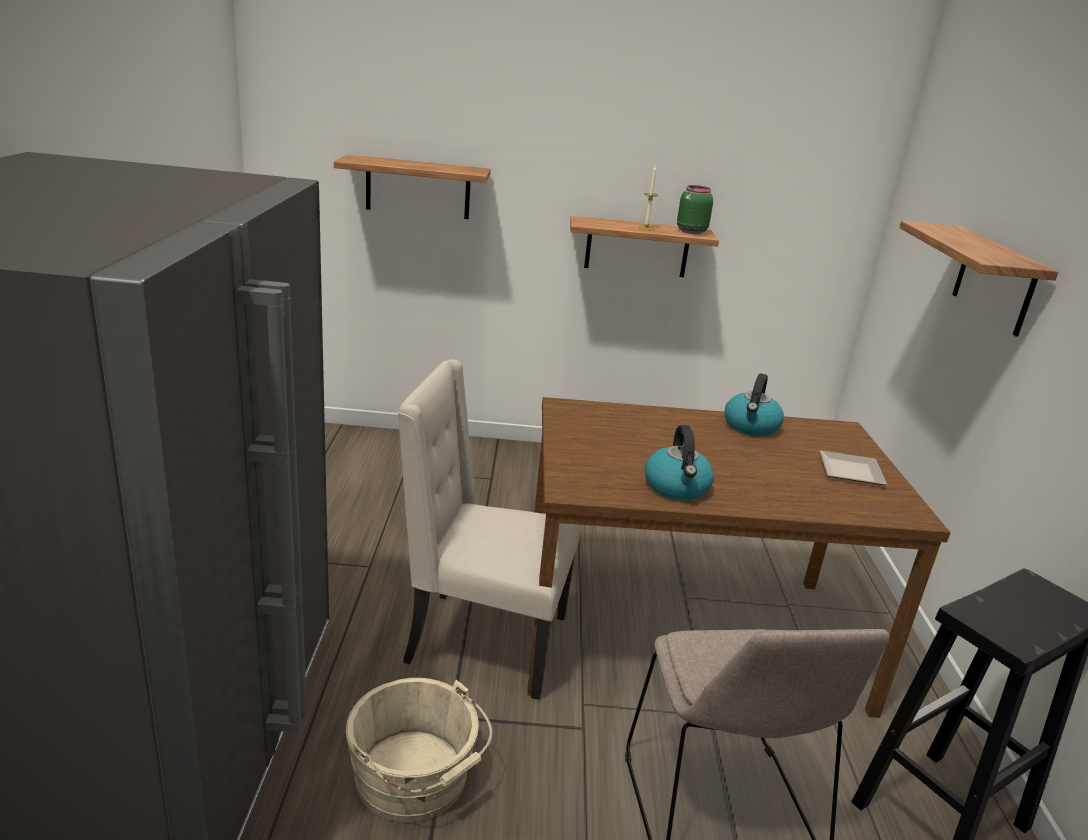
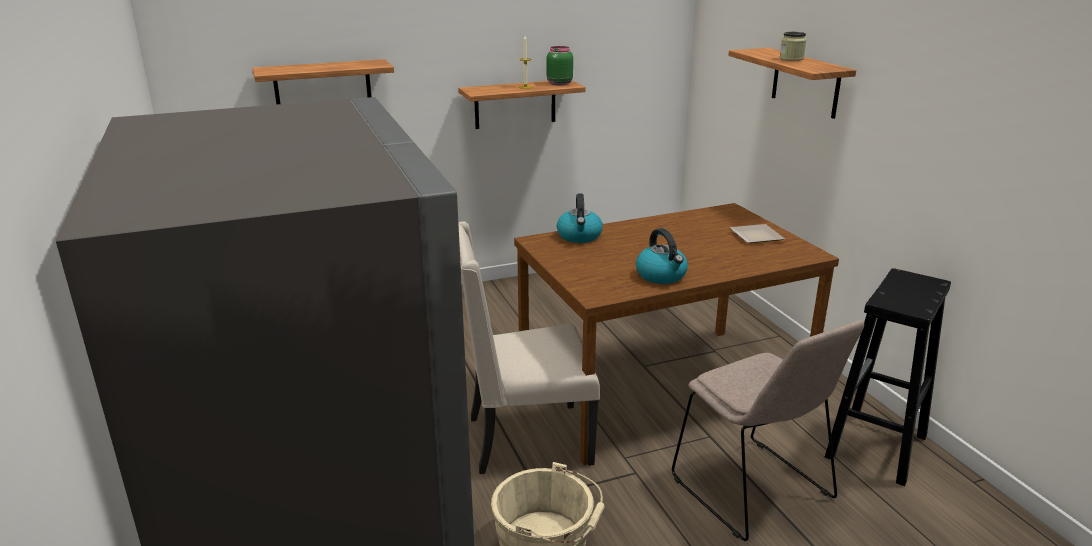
camera: 20 degrees left, 0 degrees up
kettle [724,373,784,436] -> kettle moved to [557,193,603,243]
none -> jar [780,32,806,61]

